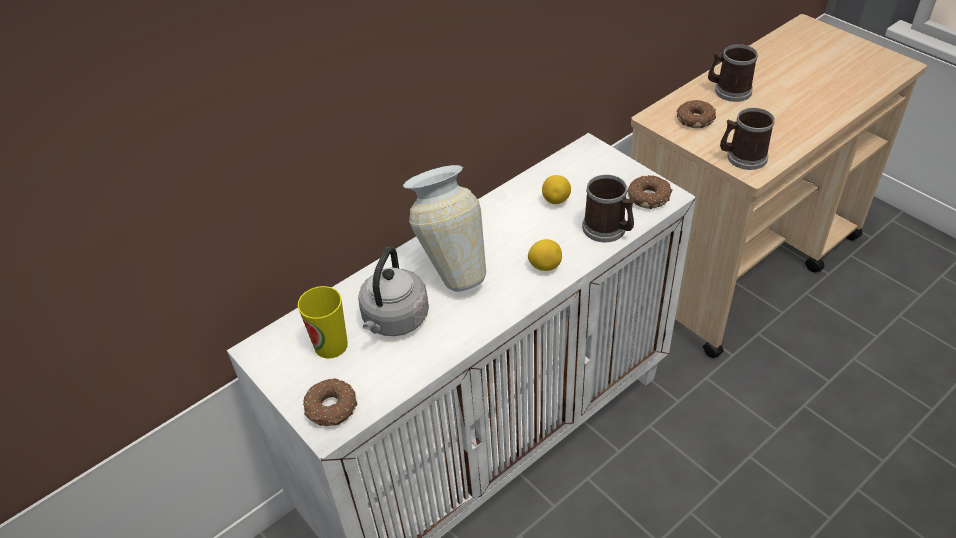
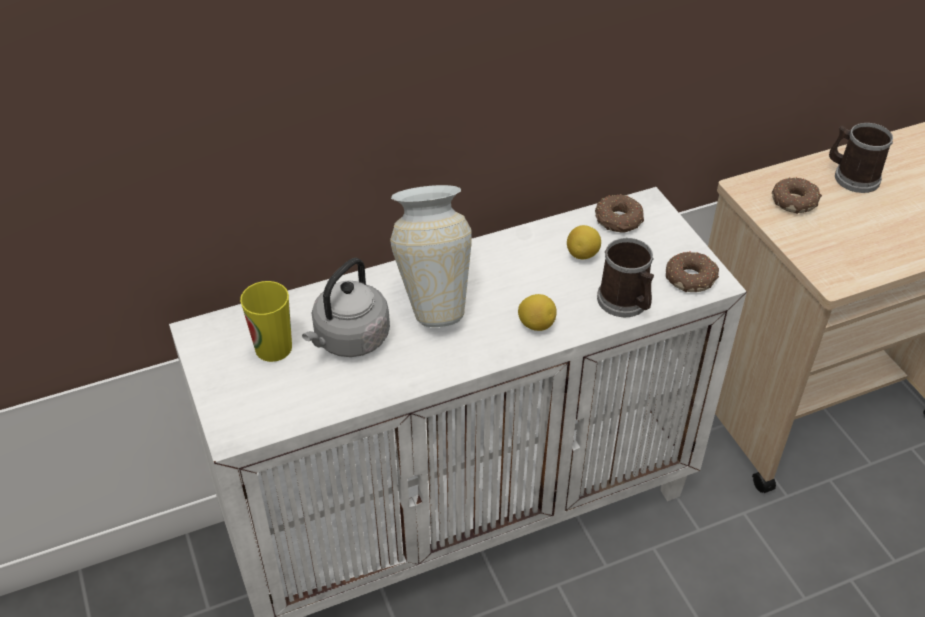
camera: 15 degrees right, 0 degrees up
donut [303,378,358,426] -> donut moved to [595,194,644,233]
mug [720,108,775,170] -> none

